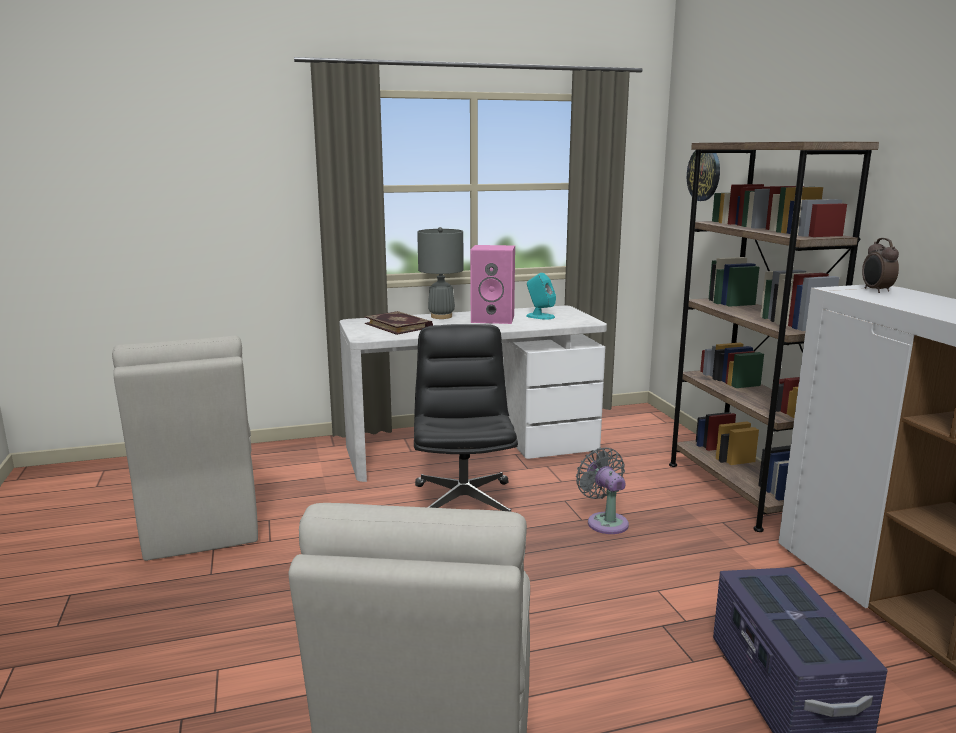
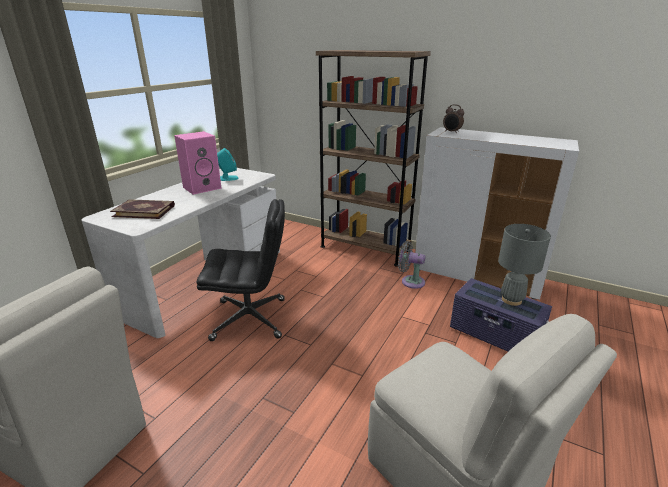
camera: 45 degrees left, 10 degrees up
black office chair [414,324,518,512] -> black office chair turned 135 degrees clockwise [197,199,285,341]
grey table lamp [417,227,464,319] -> grey table lamp moved to [498,224,551,306]
grey fan [576,448,629,534] -> grey fan moved to [398,241,425,289]
wall clock [687,150,720,201] -> none

